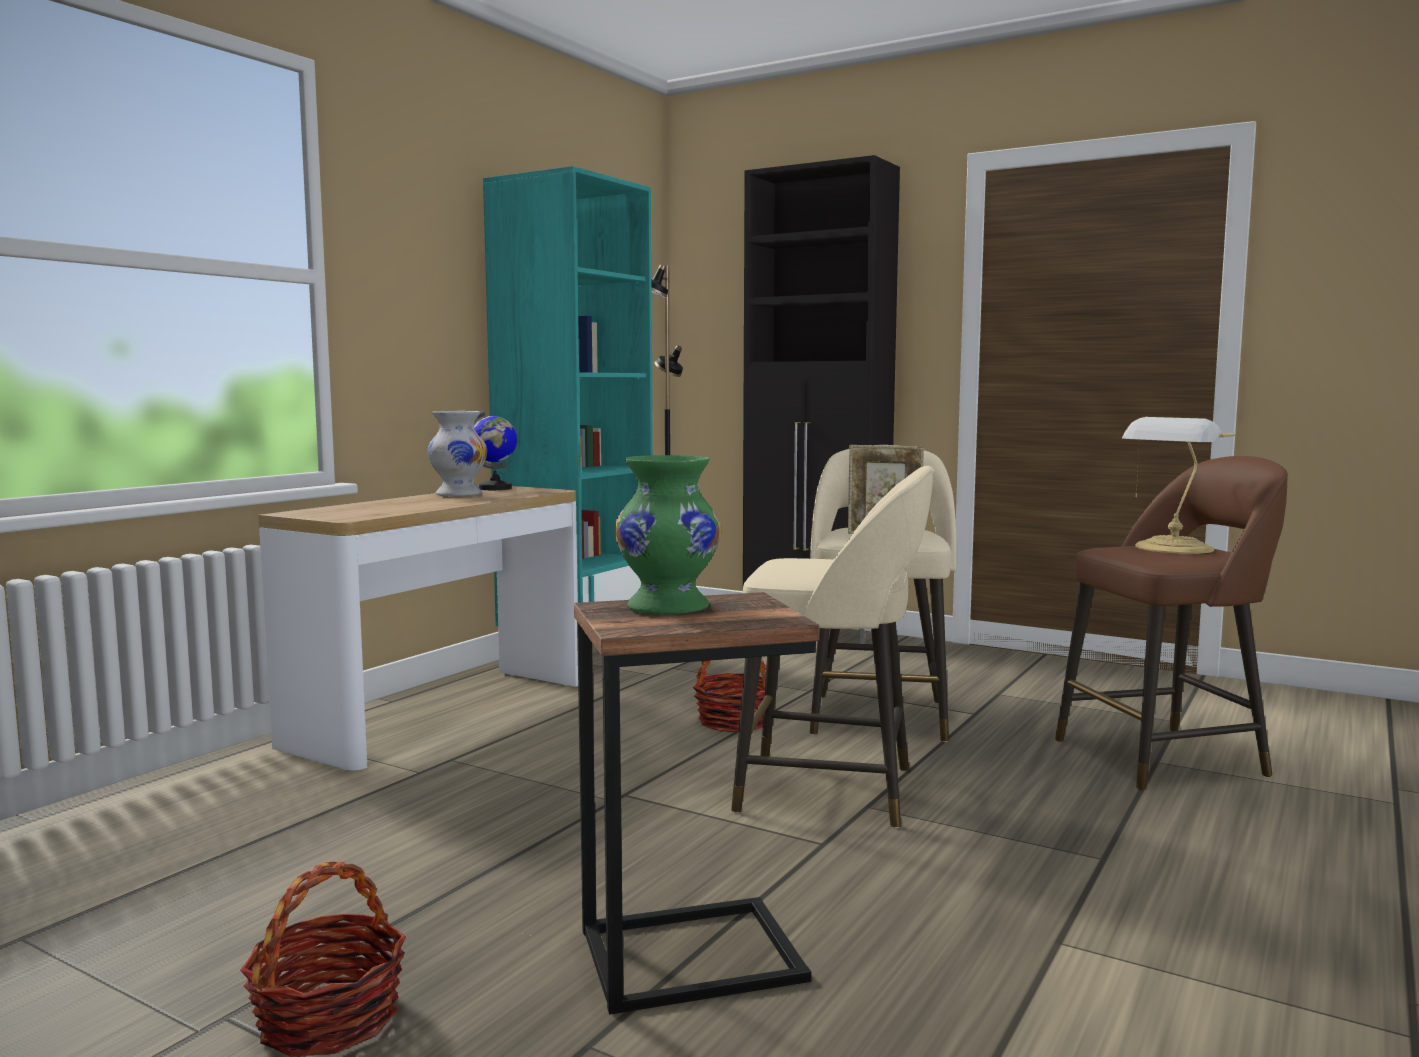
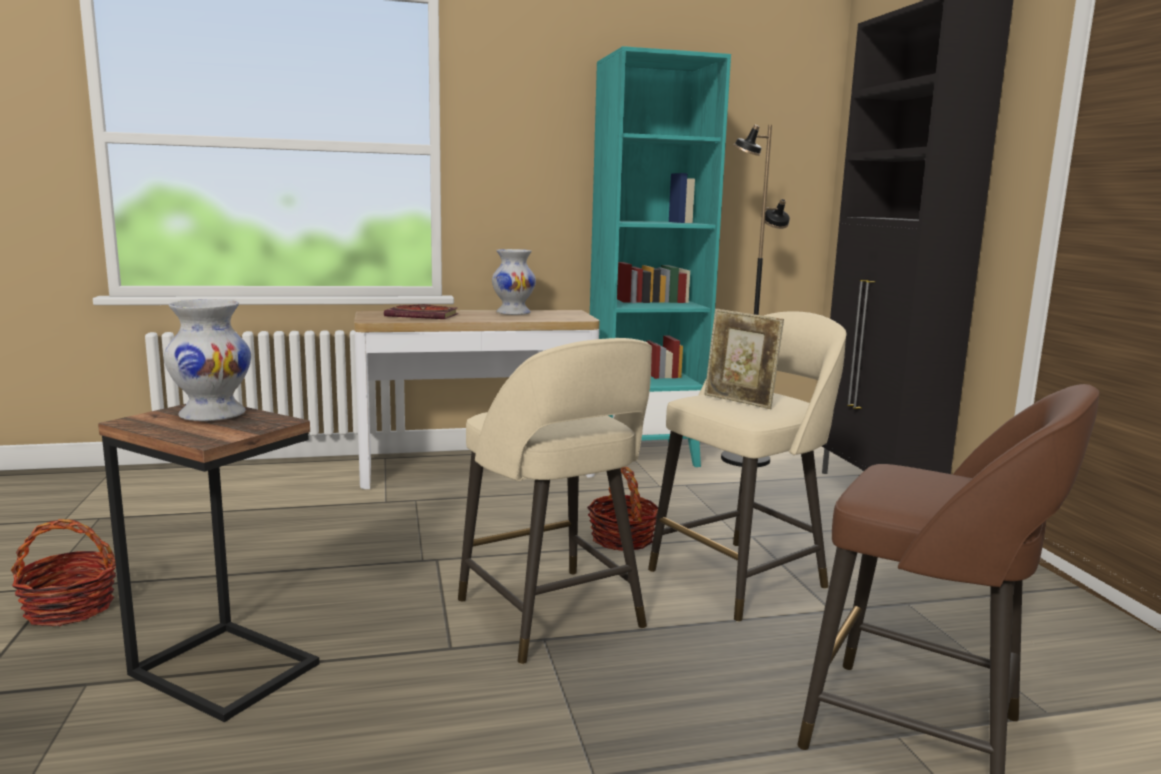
camera: 45 degrees right, 5 degrees up
globe [474,410,517,490] -> none
green vase [615,455,721,615] -> white vase [164,299,251,421]
table lamp [1122,417,1235,554] -> none
none -> book [384,304,458,319]

